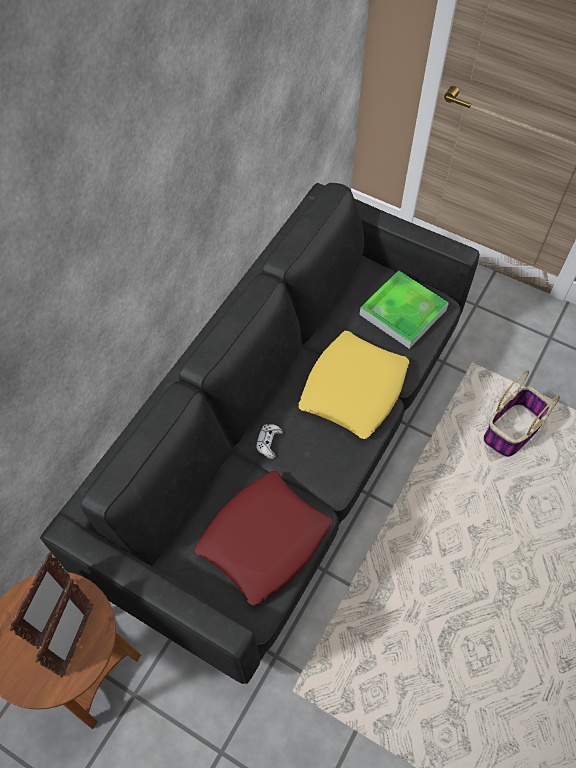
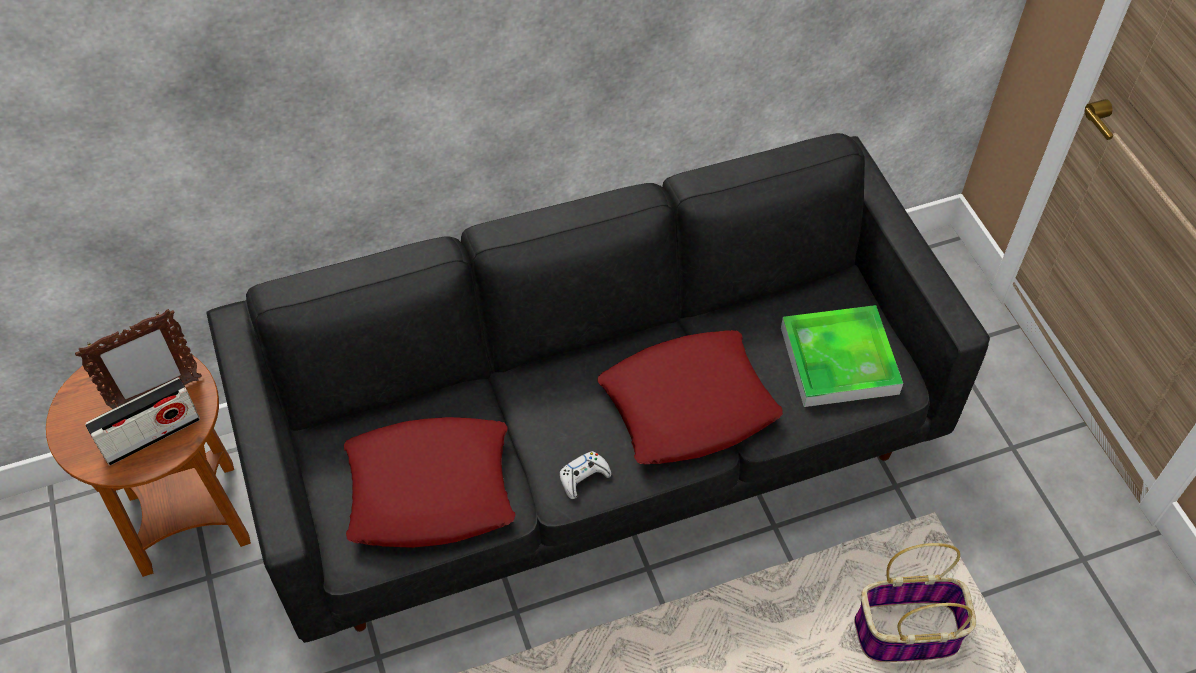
camera: 40 degrees right, 5 degrees down
picture frame [35,579,93,678] -> radio [85,377,200,466]
white game controller [255,424,283,459] -> white game controller moved to [560,451,611,499]
yellow pillow [298,331,409,439] -> red pillow [597,330,783,464]

